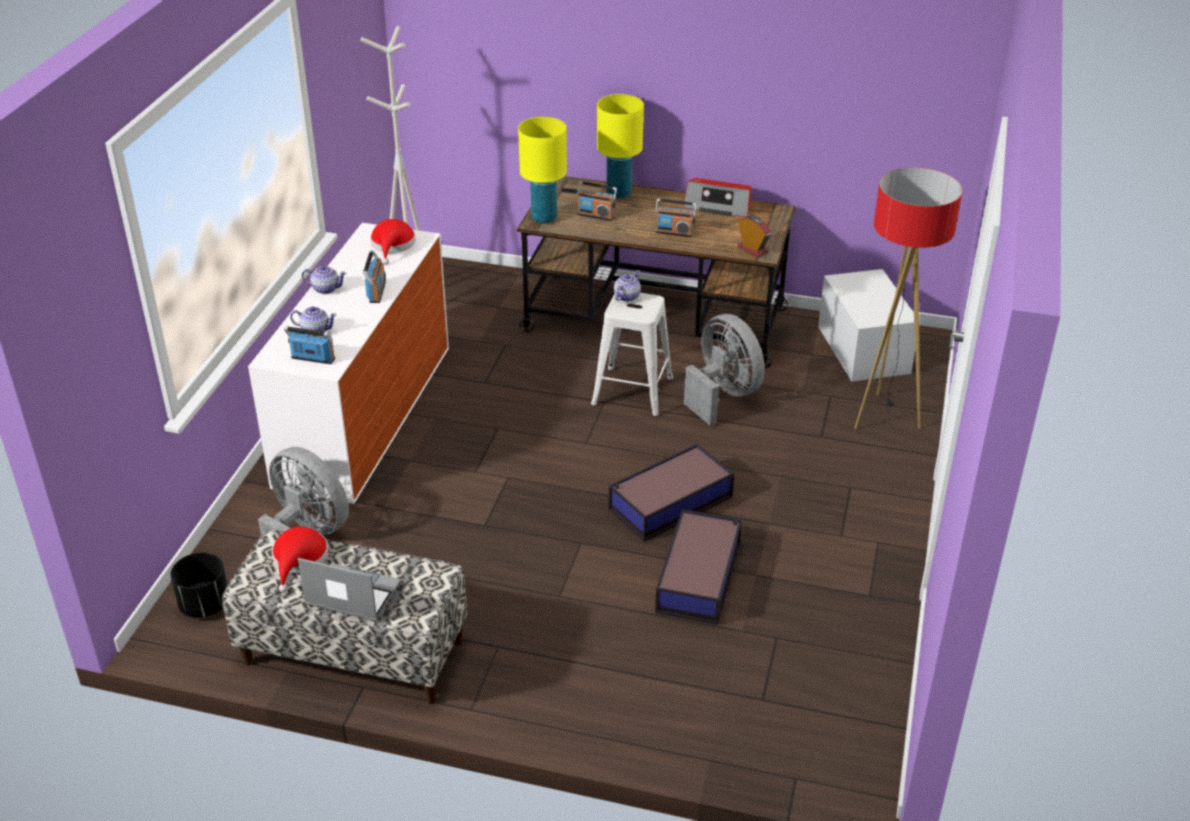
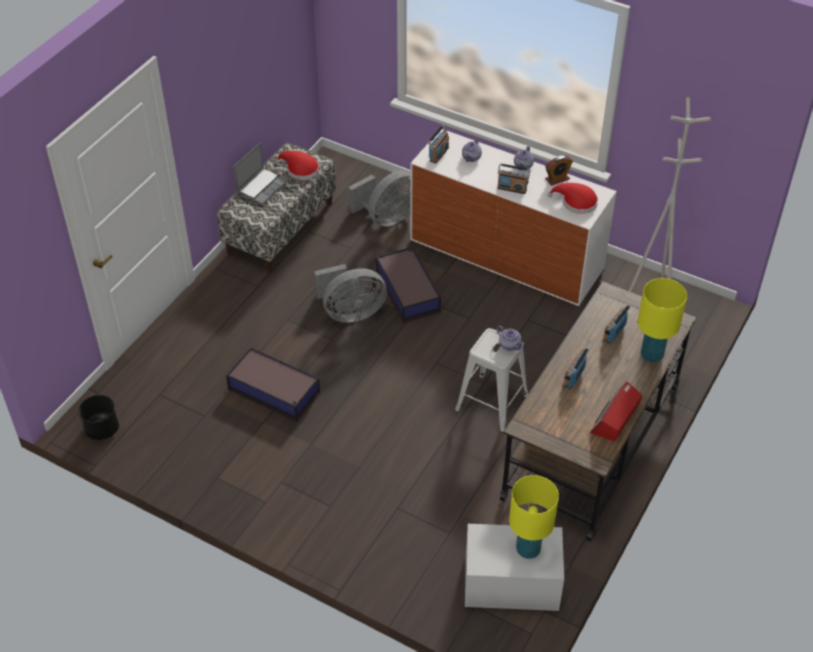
camera: 105 degrees right, 10 degrees up
black planter [170,552,228,618] -> black planter moved to [79,395,119,440]
yellow table lamp [518,117,567,223] -> yellow table lamp moved to [509,475,559,559]
storage box [608,444,734,542] -> storage box moved to [376,247,441,323]
grey fan [684,314,765,425] -> grey fan moved to [314,264,387,323]
alarm clock [737,215,771,257] -> alarm clock moved to [545,156,573,186]
floor lamp [855,167,962,429] -> none

